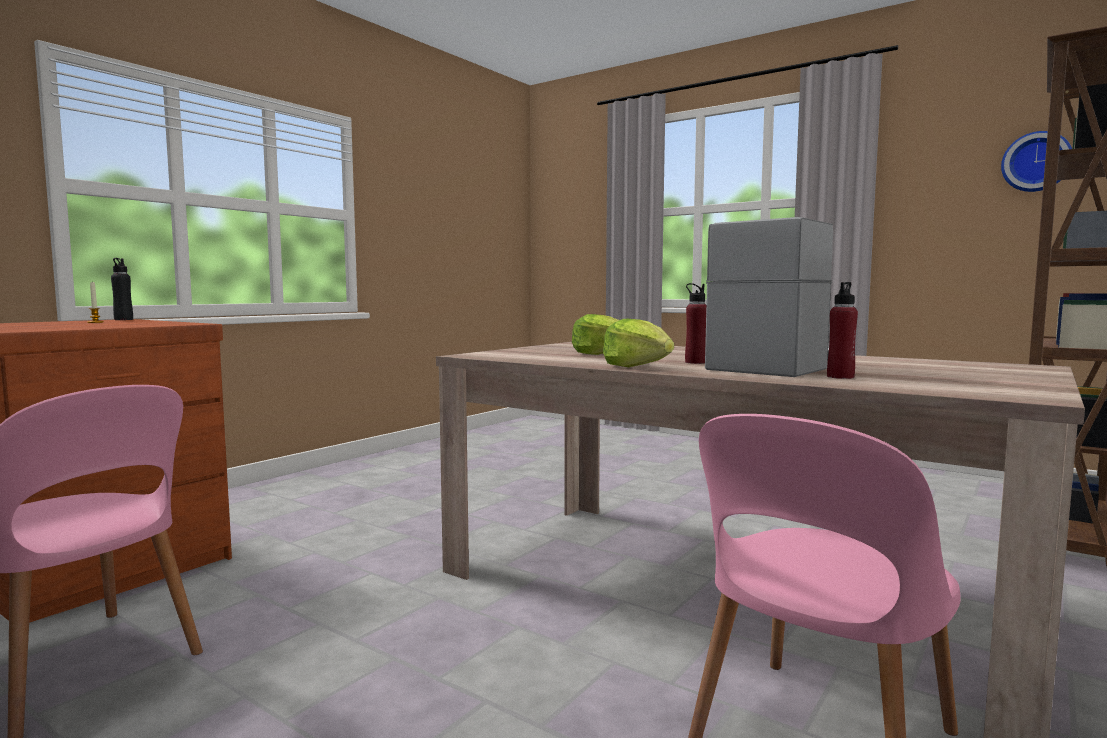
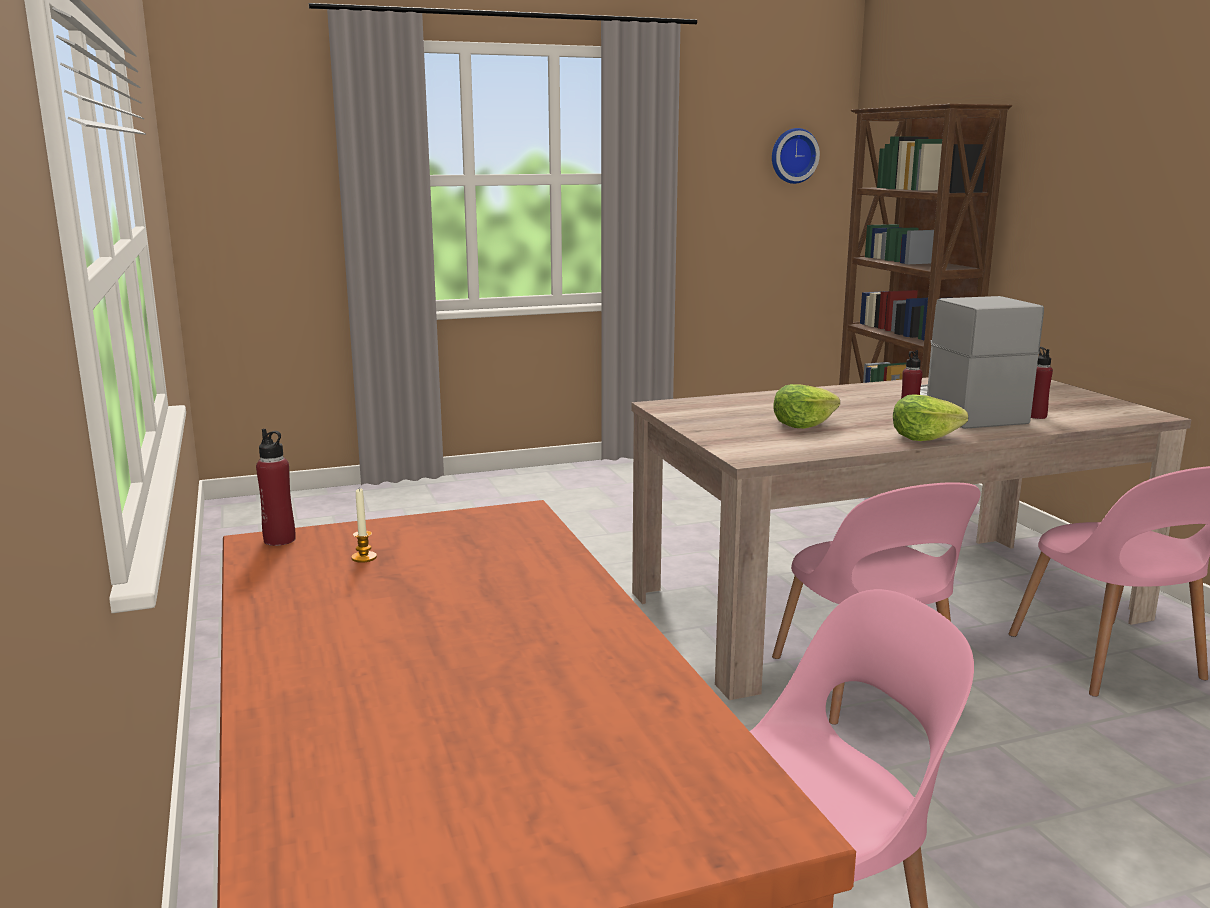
camera: 55 degrees left, 10 degrees up
black bottle [111,258,133,320] -> red bottle [256,429,295,546]
none -> pink chair [772,482,981,725]

